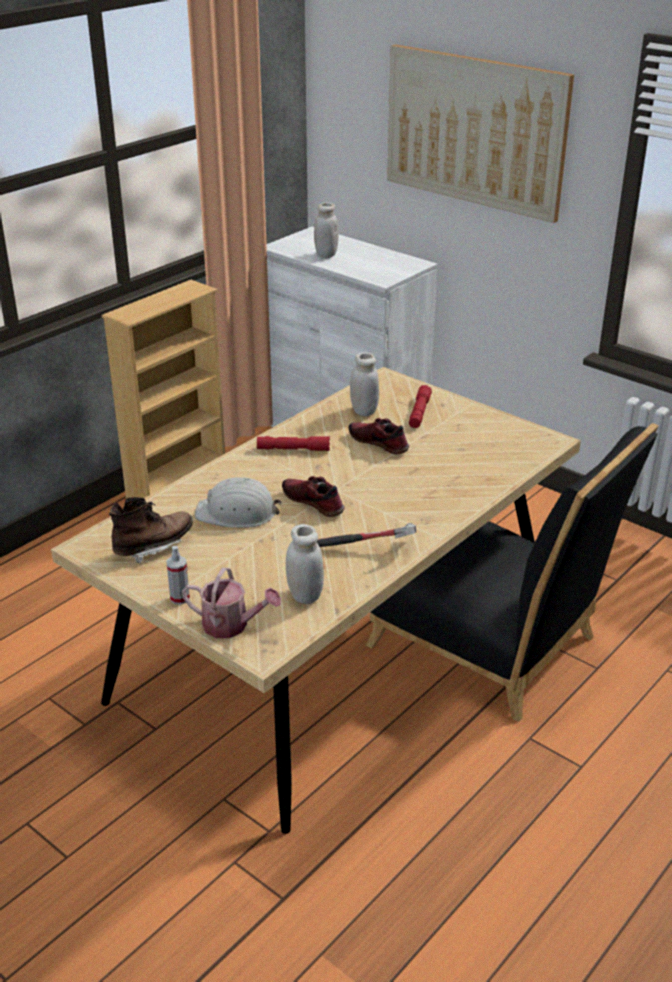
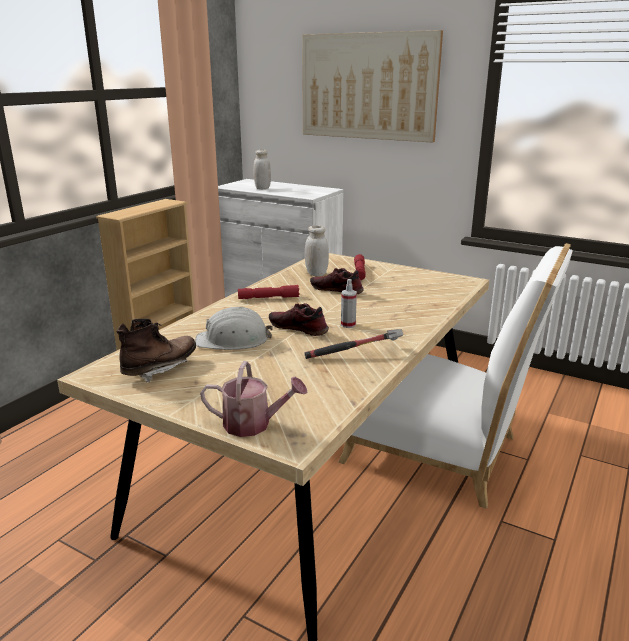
camera: 10 degrees left, 10 degrees down
spray bottle [166,546,190,604] -> spray bottle moved to [341,279,357,328]
white jar [286,524,324,604] -> none
black chair [366,423,658,722] -> white chair [338,243,572,509]

